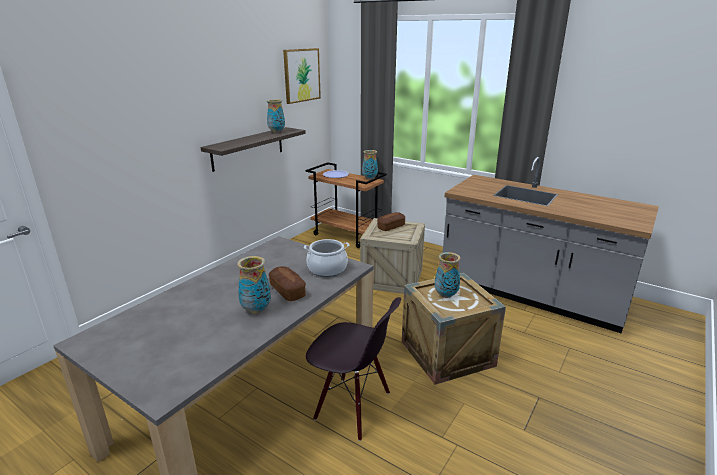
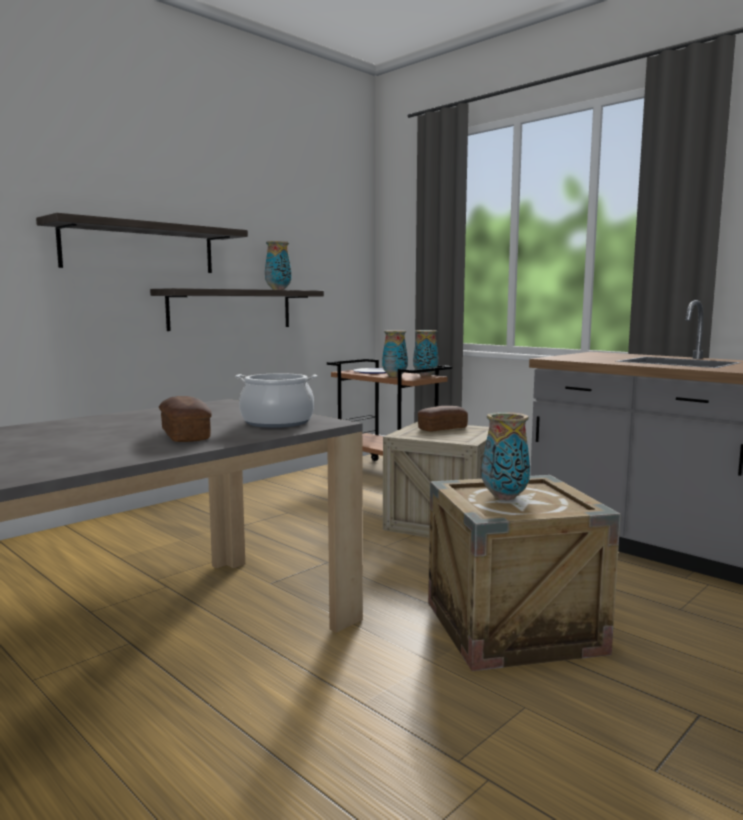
camera: 10 degrees right, 15 degrees down
vase [237,256,271,314] -> vase moved to [382,330,408,377]
picture [283,48,321,104] -> none
black chair [306,297,401,441] -> none
none -> shelf [36,213,248,273]

